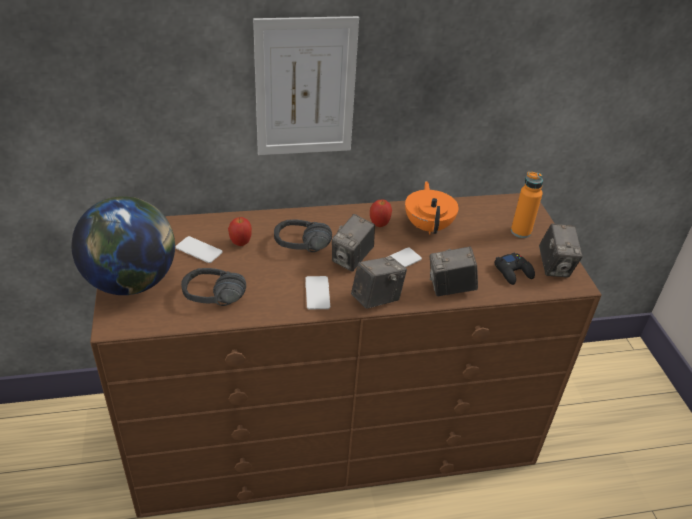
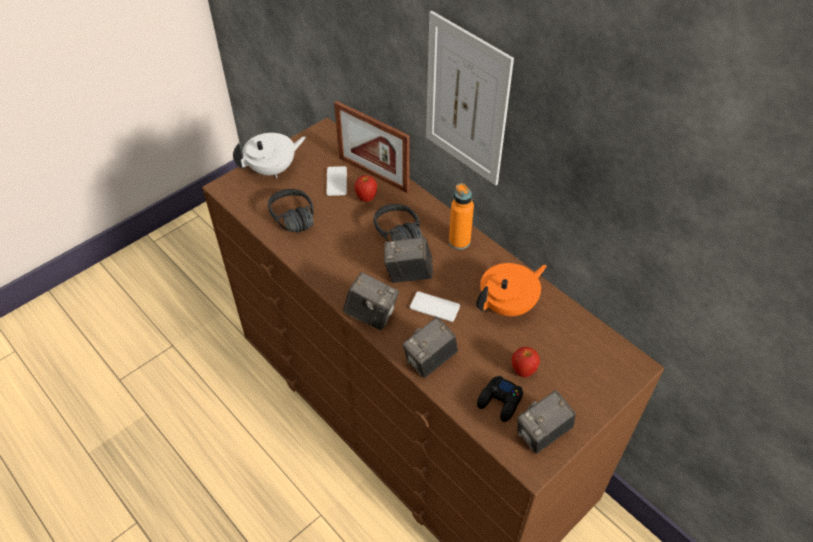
camera: 60 degrees right, 10 degrees up
globe [71,196,175,295] -> white teapot [233,133,306,178]
phone [305,276,330,309] -> none
apple [370,200,392,227] -> apple moved to [512,347,540,377]
camera [430,246,478,296] -> camera turned 90 degrees counterclockwise [403,317,458,378]
orange bottle [511,172,543,238] -> orange bottle moved to [449,183,474,249]
none -> picture frame [334,101,410,193]

